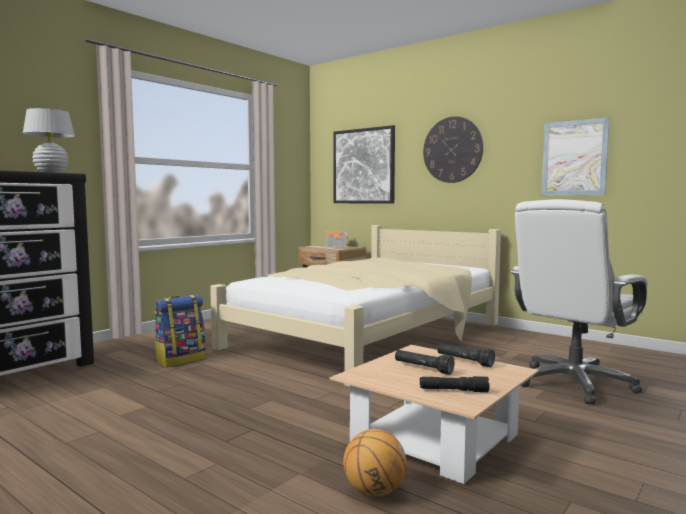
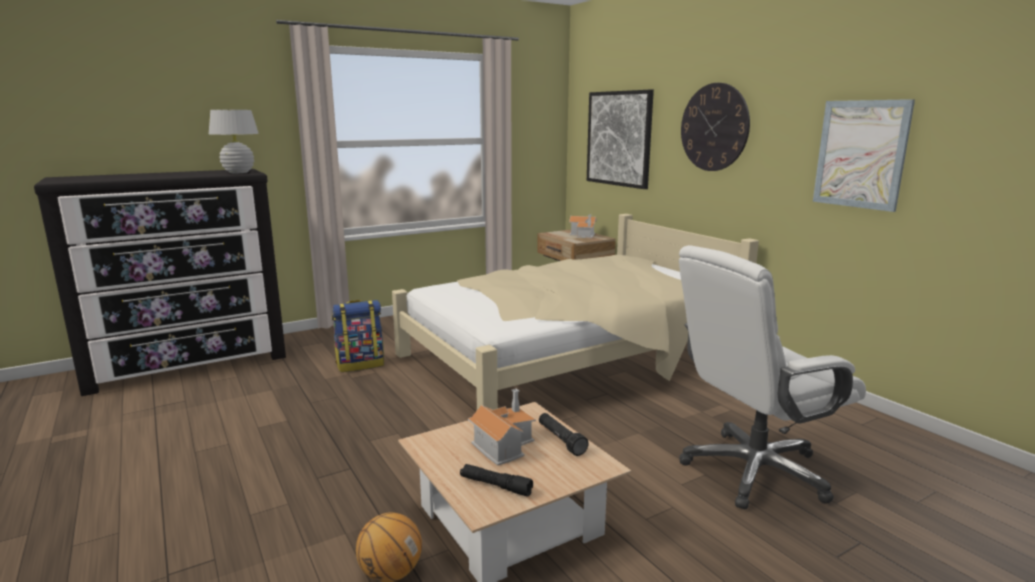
camera: 20 degrees right, 10 degrees up
black flashlight [395,350,454,375] -> toy house [468,389,536,466]

